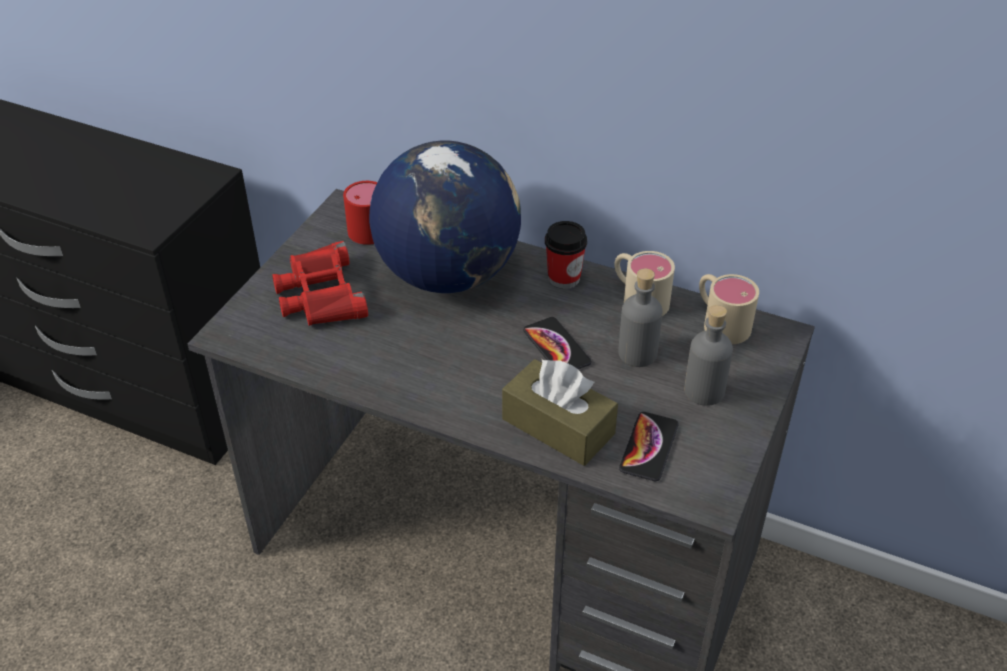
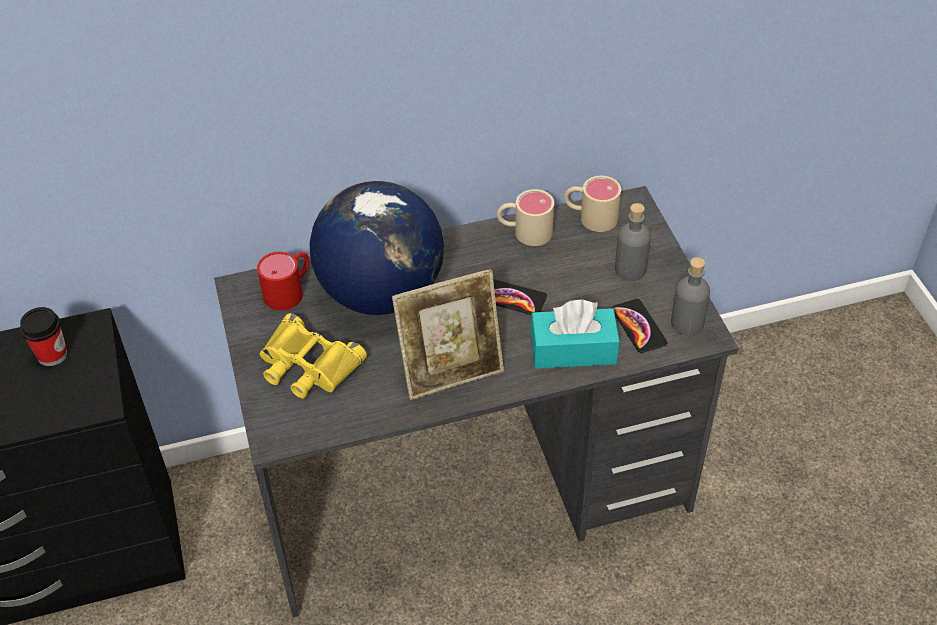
camera: 40 degrees left, 5 degrees up
red binoculars [272,241,368,326] -> yellow binoculars [260,313,367,399]
brown tissue box [502,359,618,466] -> turquoise tissue box [530,299,620,369]
cup [545,221,587,289] -> cup moved to [20,307,67,366]
grey bottle [618,268,663,367] -> grey bottle moved to [671,257,710,336]
none -> picture frame [392,269,504,400]

